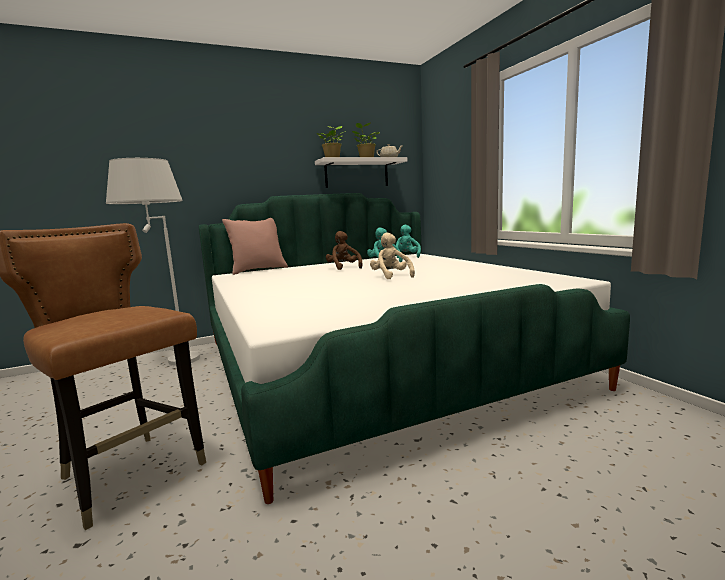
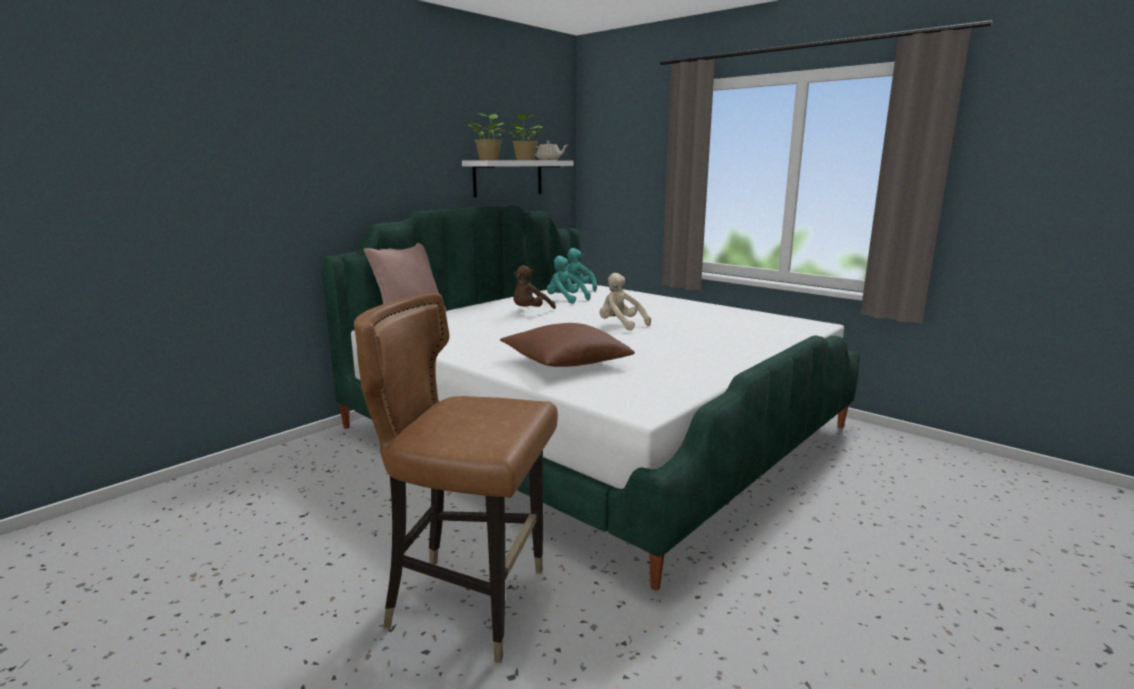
camera: 25 degrees left, 5 degrees up
white floor lamp [106,158,200,366] -> none
brown plush toy [326,231,363,270] -> brown plush toy turned 90 degrees counterclockwise [513,265,556,309]
none -> brown pillow [500,323,635,367]

